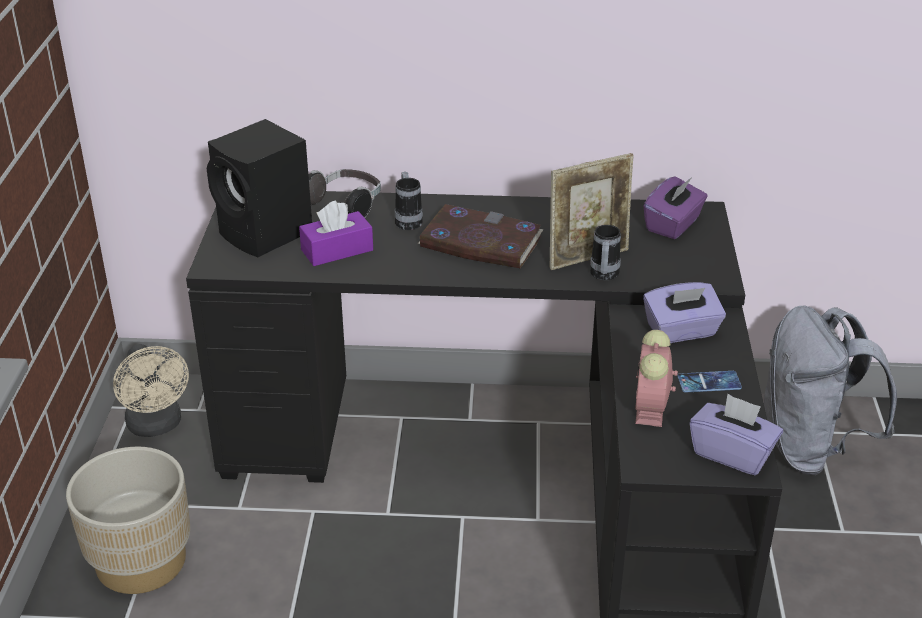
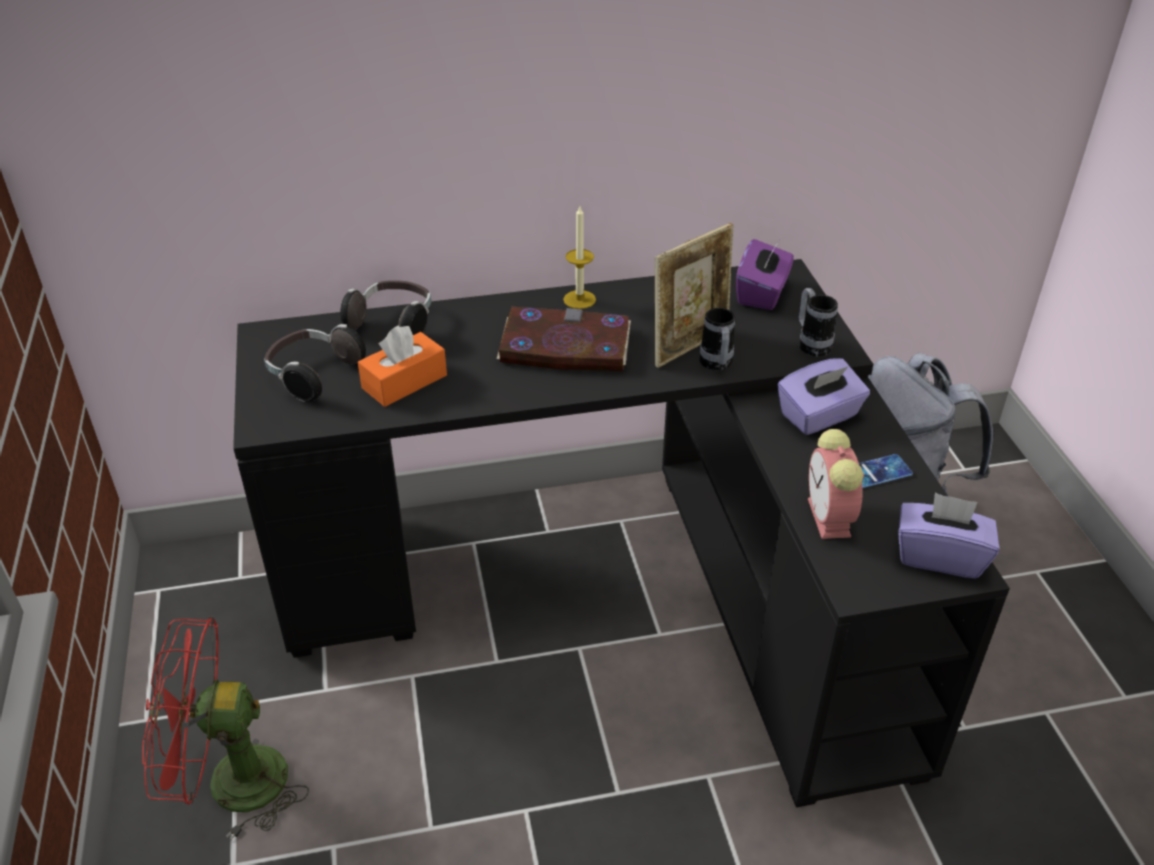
camera: 15 degrees left, 5 degrees up
beige planter [66,447,190,594] -> red fan [142,616,309,841]
beige fan [113,344,189,437] -> none
black speaker [207,119,312,257] -> headphones [264,324,366,402]
purple tissue box [299,201,373,266] -> orange tissue box [358,325,447,407]
mug [395,172,423,230] -> mug moved to [799,288,838,357]
none -> candle [563,206,596,309]

